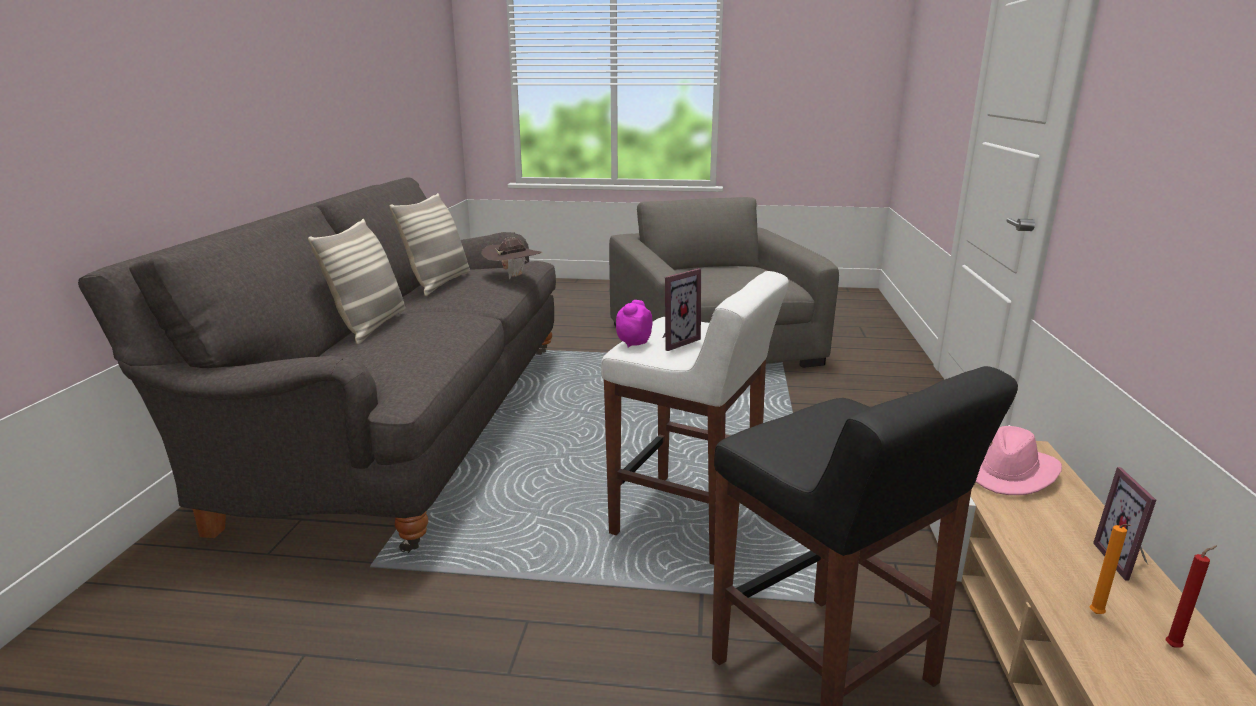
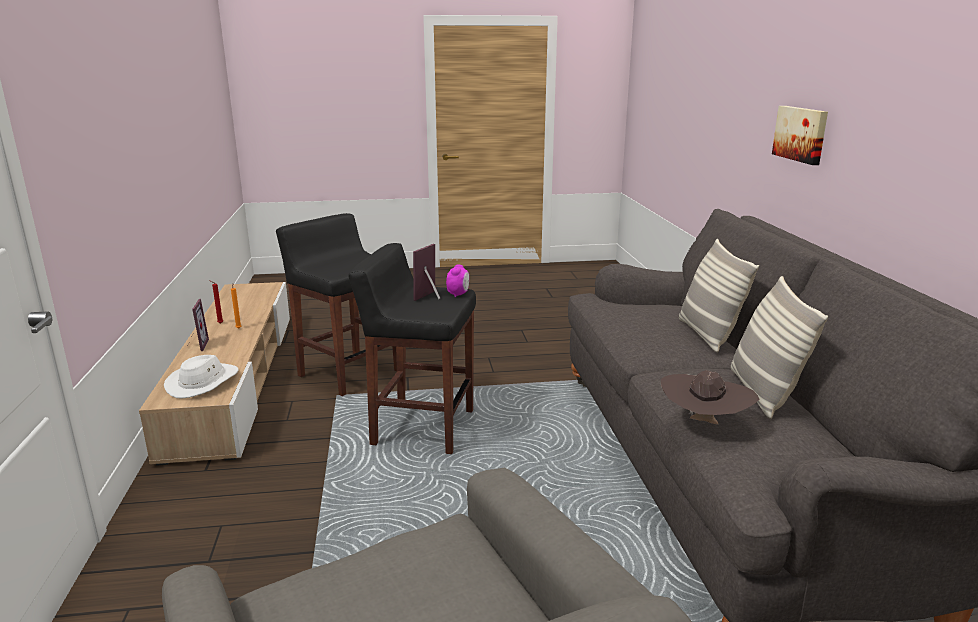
camera: 165 degrees right, 0 degrees up
white stool [601,271,789,565] -> black stool [348,243,476,454]
pink hat [976,426,1062,495] -> white hat [164,355,239,398]
none -> picture [772,106,828,165]

